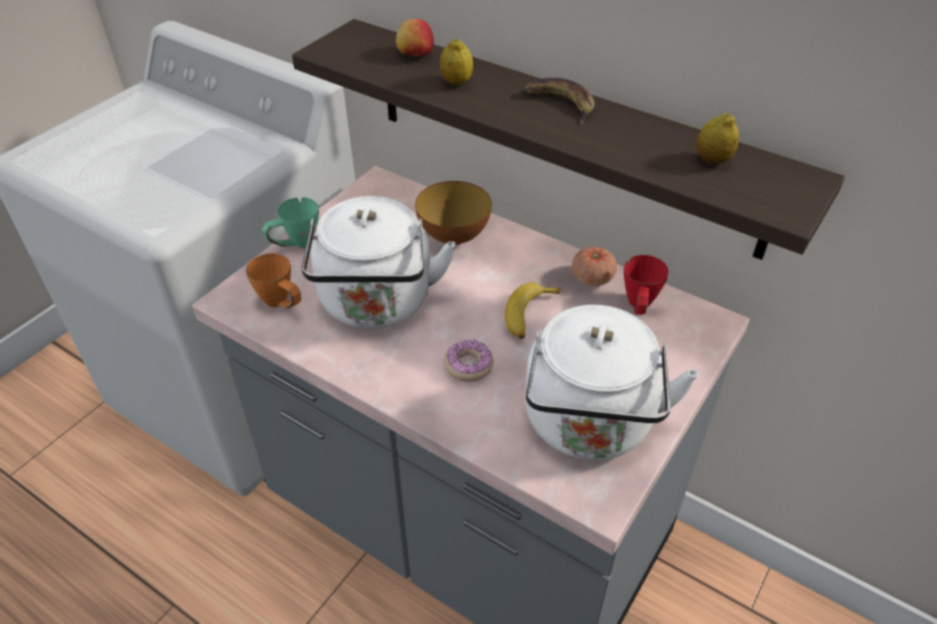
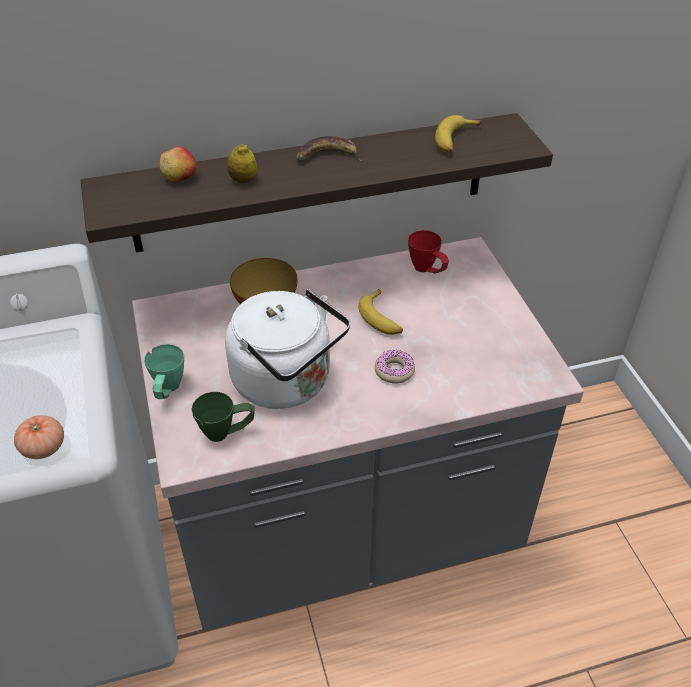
camera: 50 degrees left, 0 degrees up
orange mug [246,253,301,309] -> green mug [191,392,255,442]
white kettle [525,305,699,460] -> none
tomato [572,247,617,286] -> tomato moved to [14,415,64,459]
lemon [697,113,739,164] -> banana [435,115,481,153]

